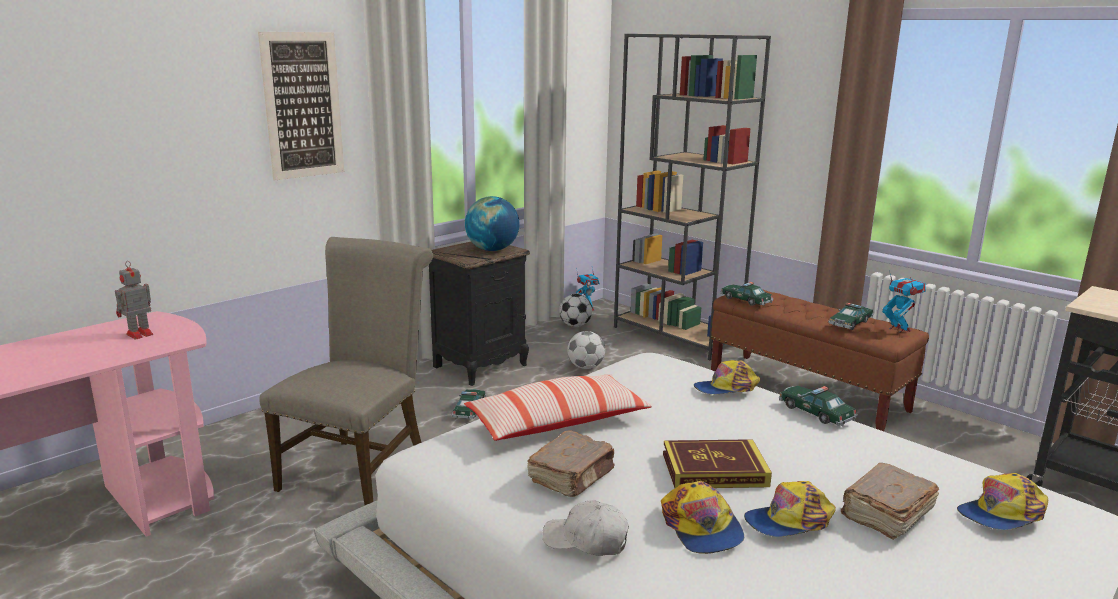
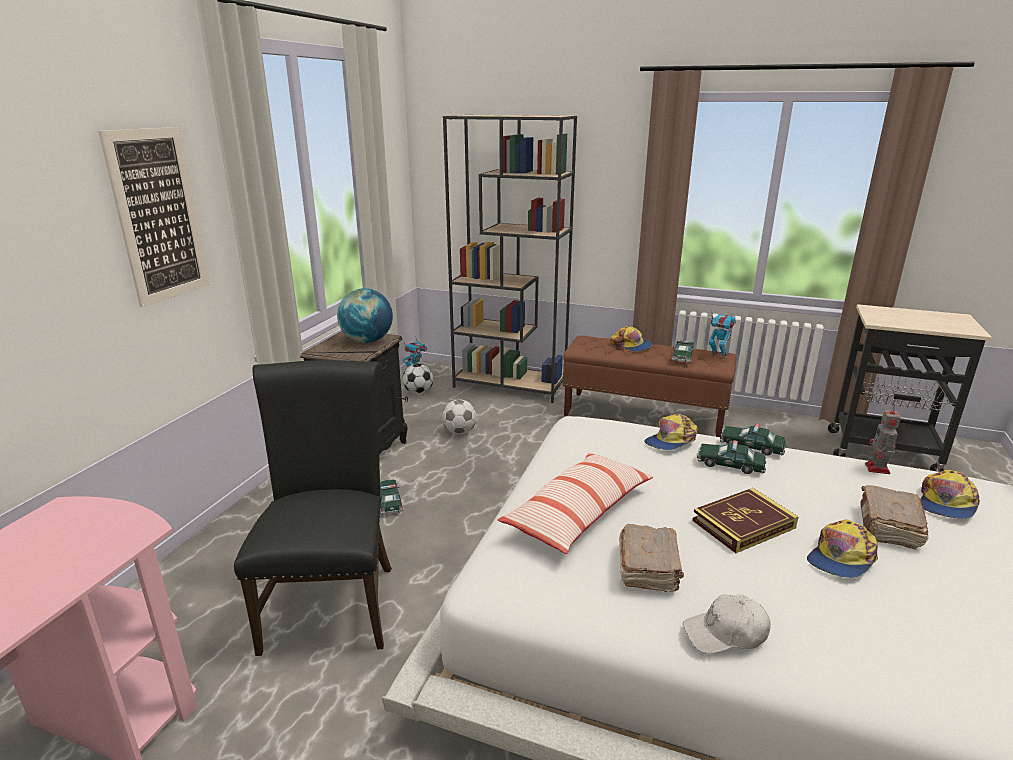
camera: 25 degrees left, 5 degrees up
toy robot [115,261,153,340] -> toy robot moved to [865,405,901,474]
beige chair [259,237,433,505] -> black chair [234,360,392,656]
cap [661,481,744,554] -> cap moved to [610,326,653,352]
toy car [721,282,773,306] -> toy car moved to [697,440,766,474]

